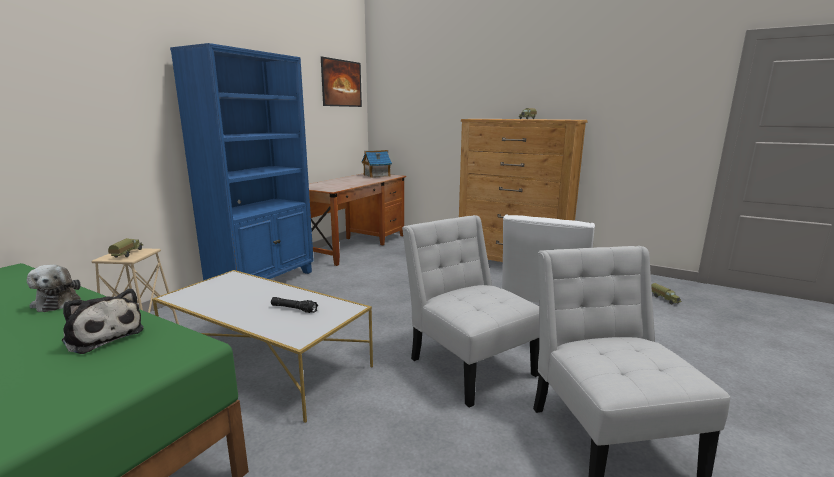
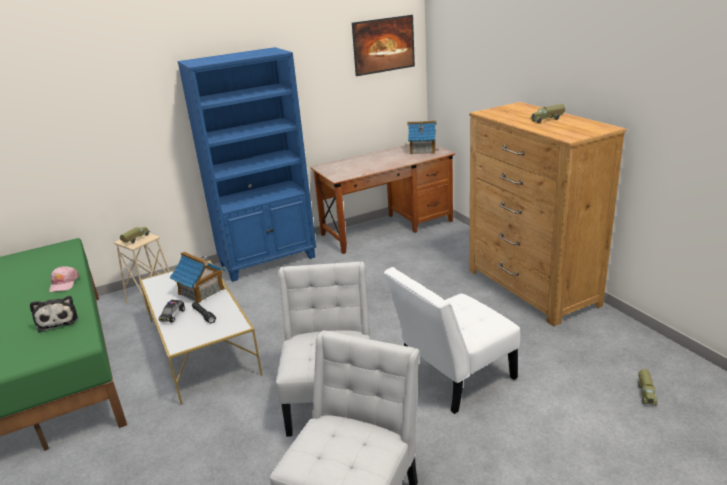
camera: 35 degrees right, 10 degrees up
plush toy [27,265,81,312] -> pink cap [49,266,79,292]
none -> toy car [159,300,185,323]
none -> toy house [170,252,225,303]

